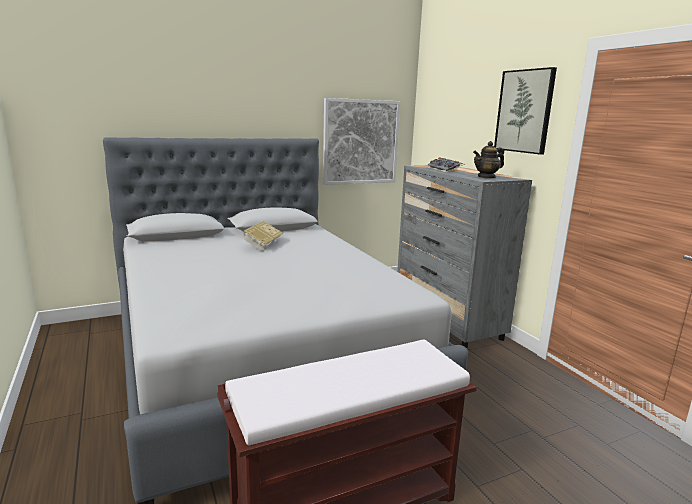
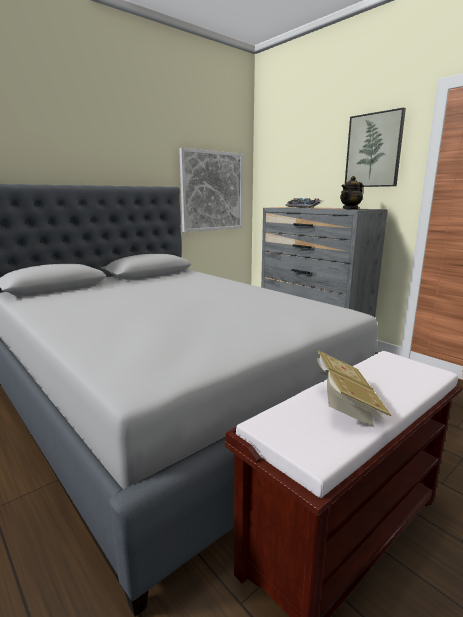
camera: 15 degrees left, 0 degrees up
book [242,221,284,251] -> book moved to [317,350,391,427]

